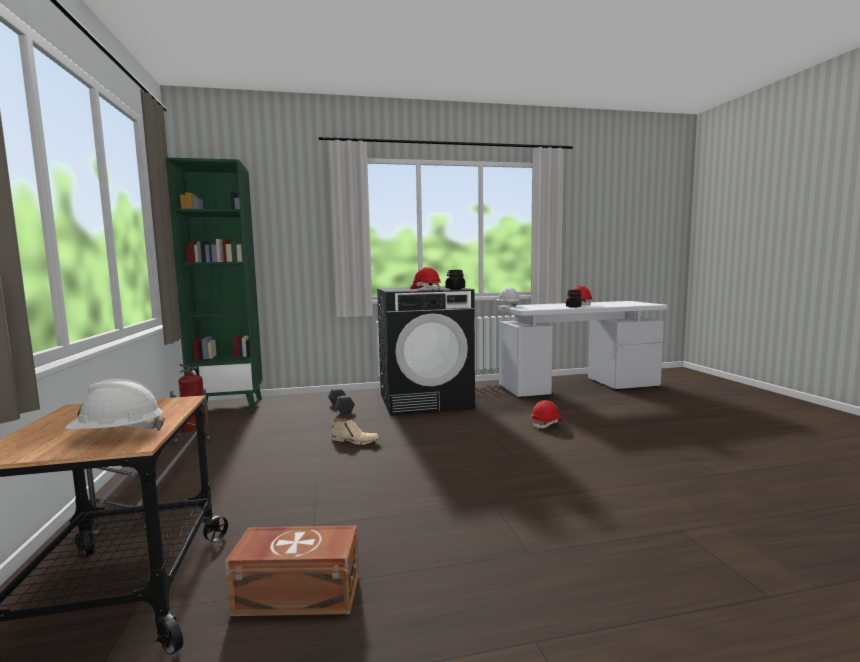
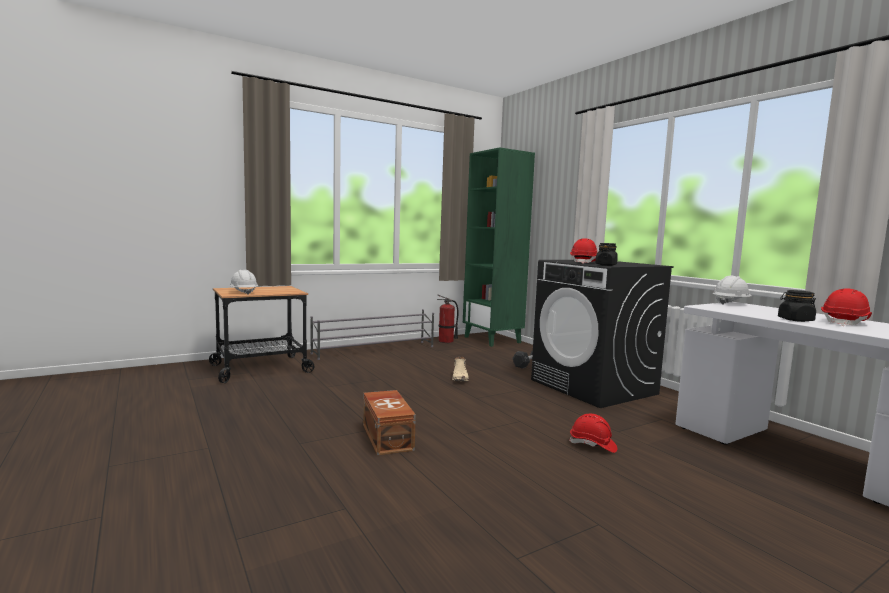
camera: 70 degrees right, 0 degrees up
brown storage box [225,525,359,616] -> brown storage box moved to [363,390,416,455]

